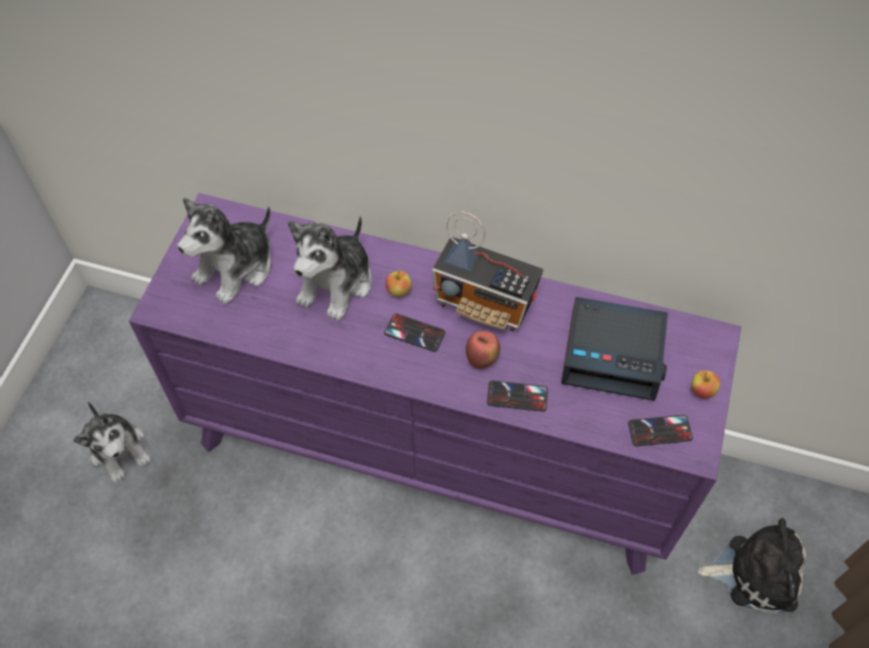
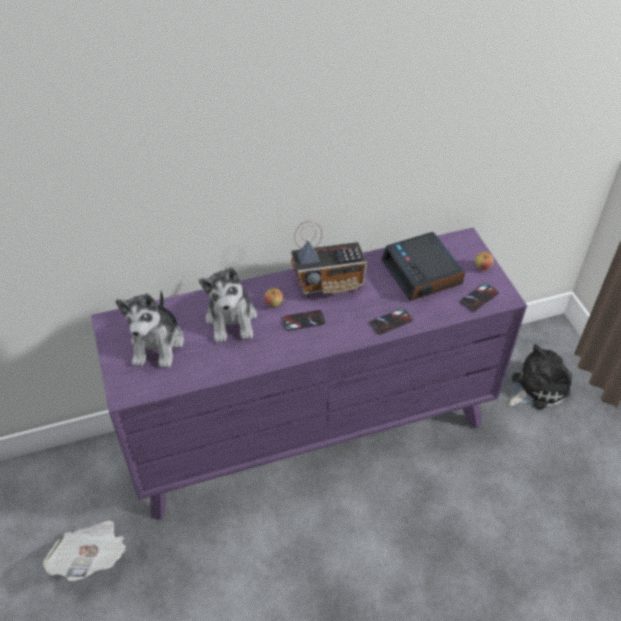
camera: 35 degrees left, 10 degrees down
plush toy [73,401,151,484] -> newspaper [43,520,127,581]
apple [466,331,500,369] -> none
alarm clock [561,297,668,401] -> alarm clock turned 90 degrees clockwise [381,232,465,301]

